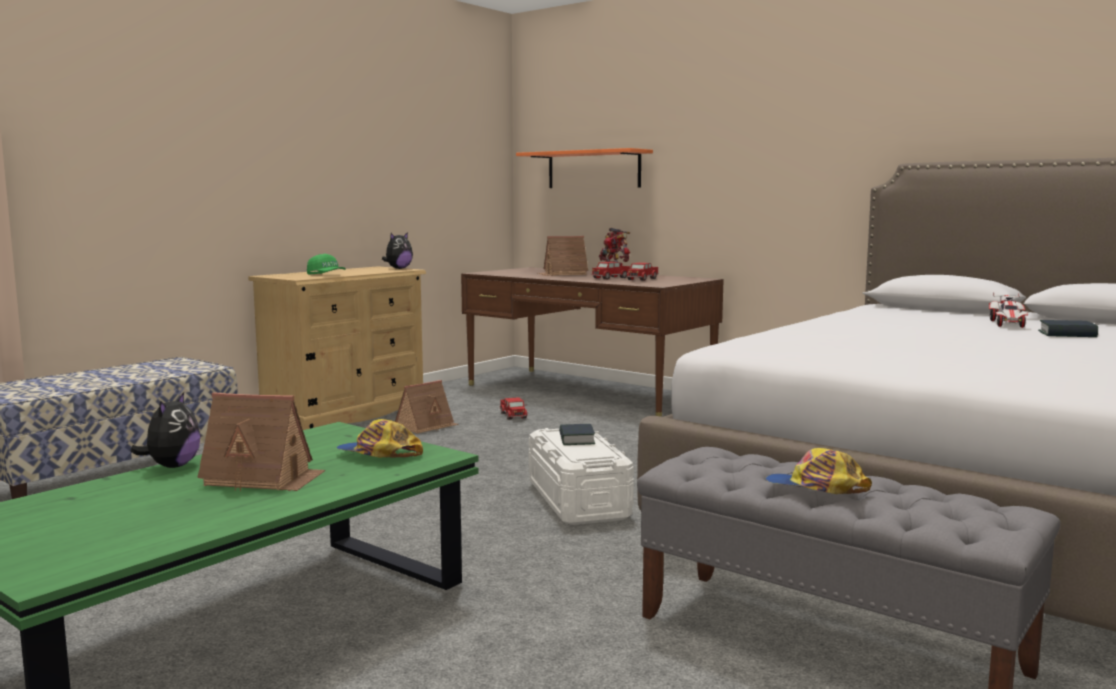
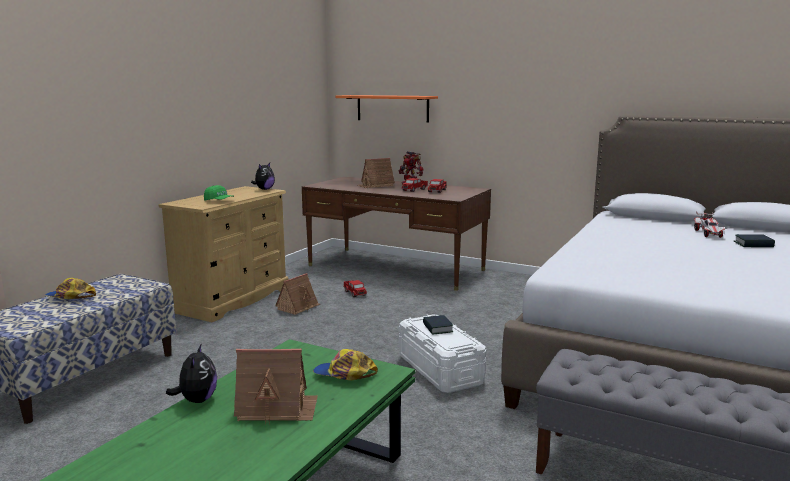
camera: 10 degrees left, 5 degrees up
cap [765,448,872,494] -> cap moved to [45,278,96,299]

